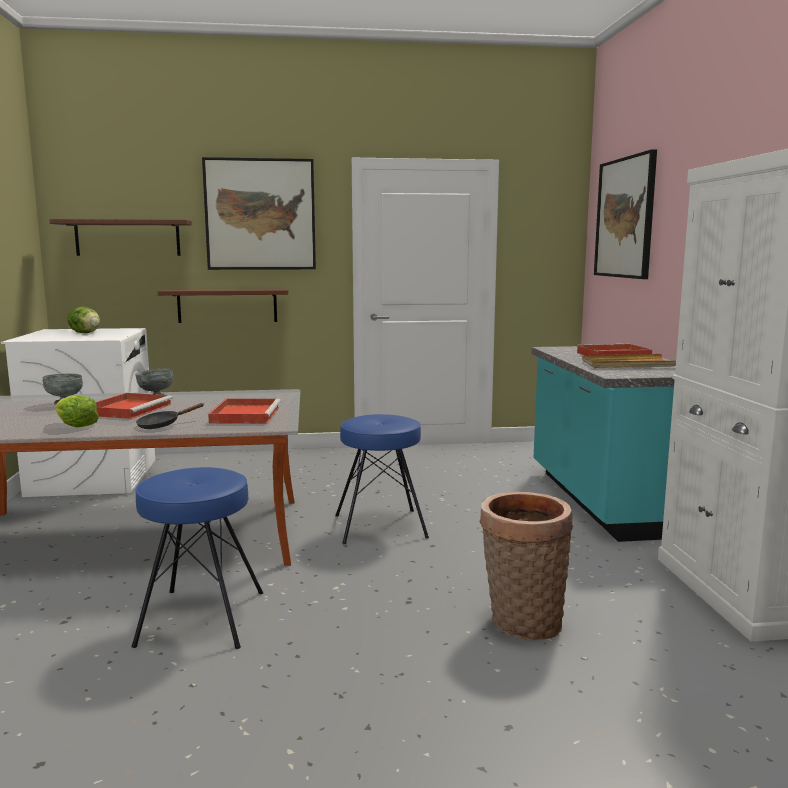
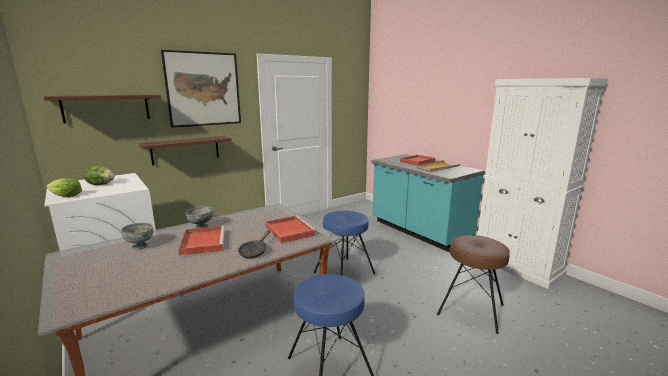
camera: 30 degrees left, 5 degrees up
lettuce [55,396,99,427] -> lettuce moved to [46,178,82,197]
basket [479,492,573,641] -> brown stool [437,235,510,334]
picture [594,149,657,279] -> none

